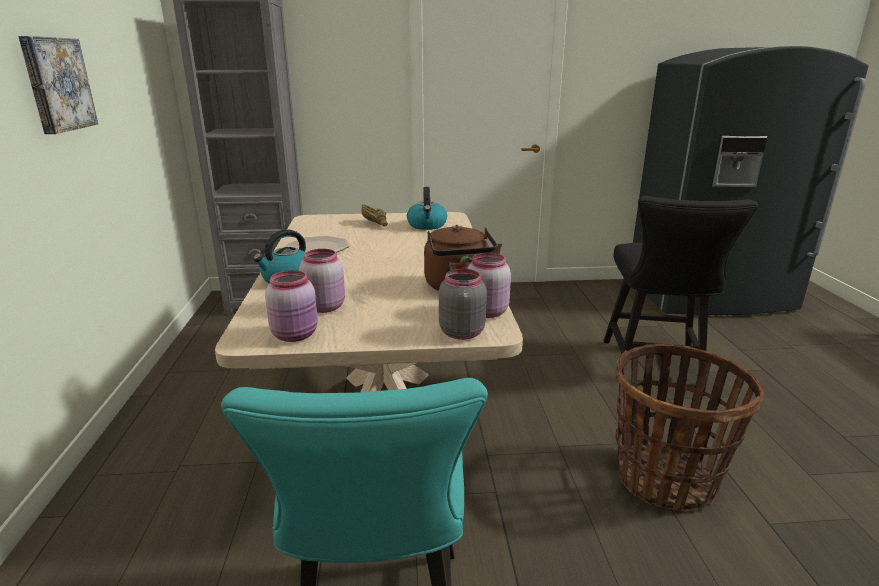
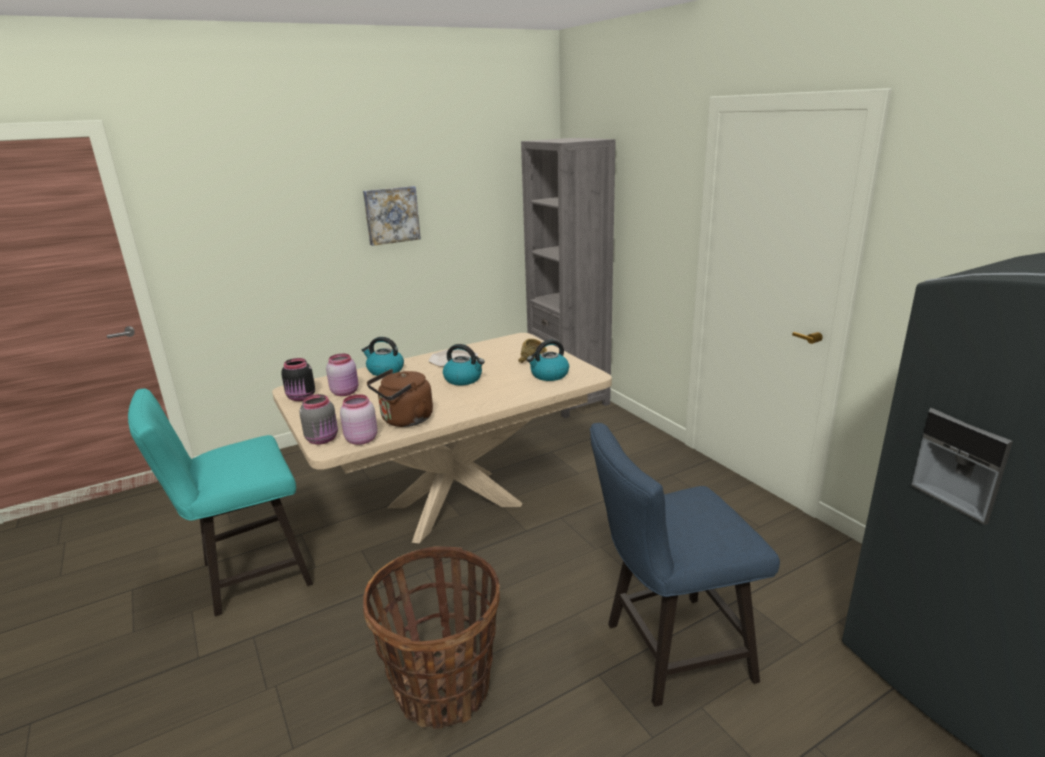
camera: 65 degrees right, 0 degrees up
pink jar [265,270,318,342] -> black jar [281,358,315,401]
black chair [603,196,758,373] -> blue chair [590,423,780,707]
none -> kettle [443,344,485,385]

